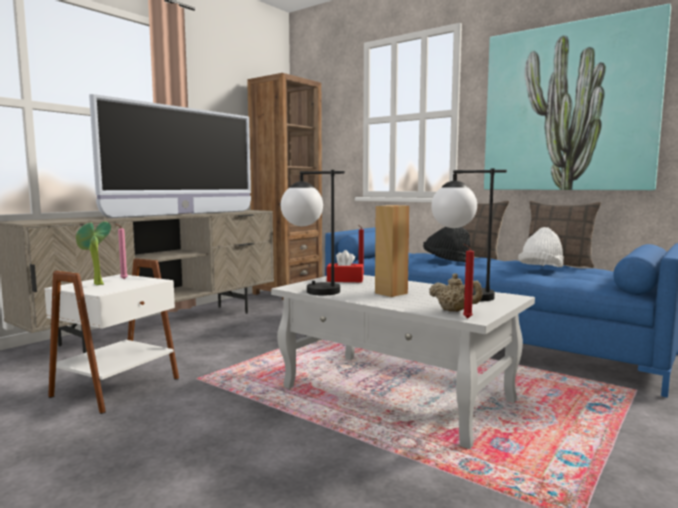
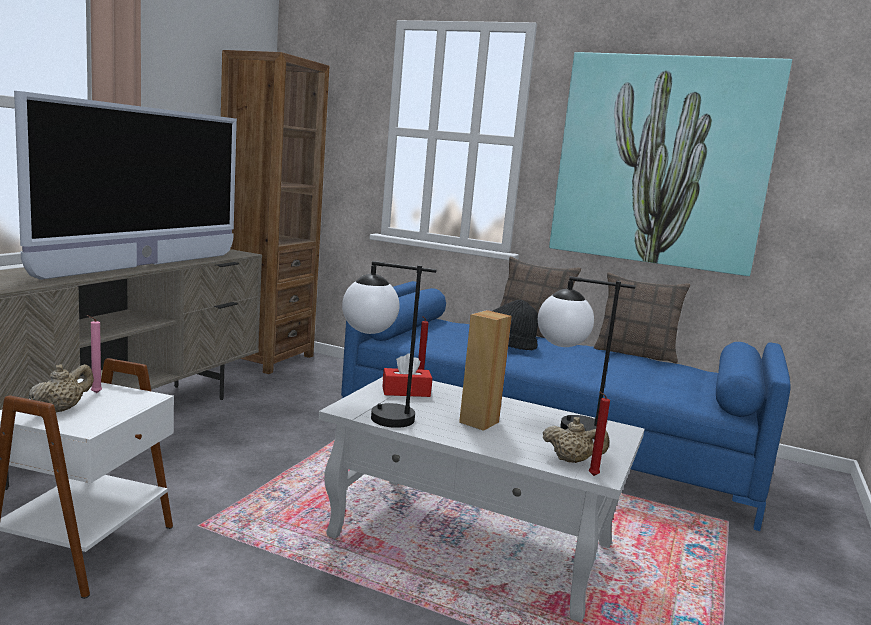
camera: 15 degrees left, 5 degrees up
potted plant [76,222,111,285] -> beige teapot [29,364,94,413]
white hat [518,227,564,267] -> none

